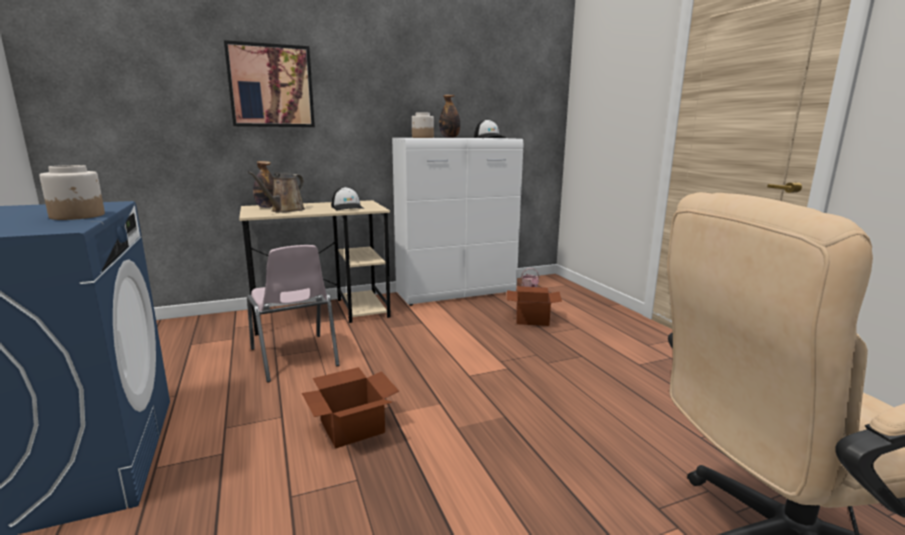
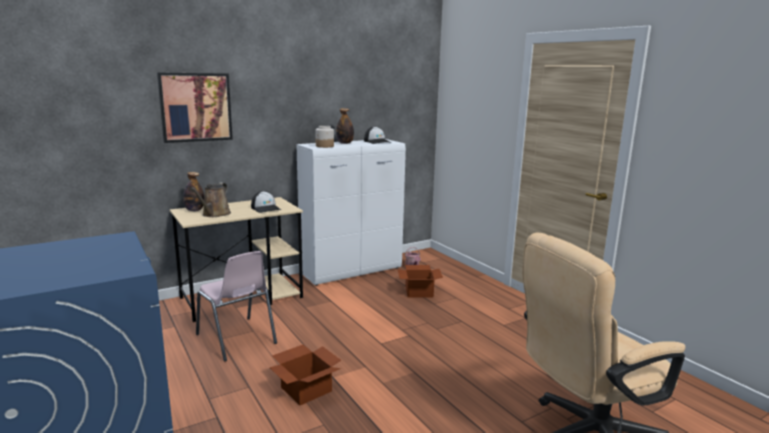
camera: 10 degrees left, 0 degrees up
jar [39,165,105,220] -> none

